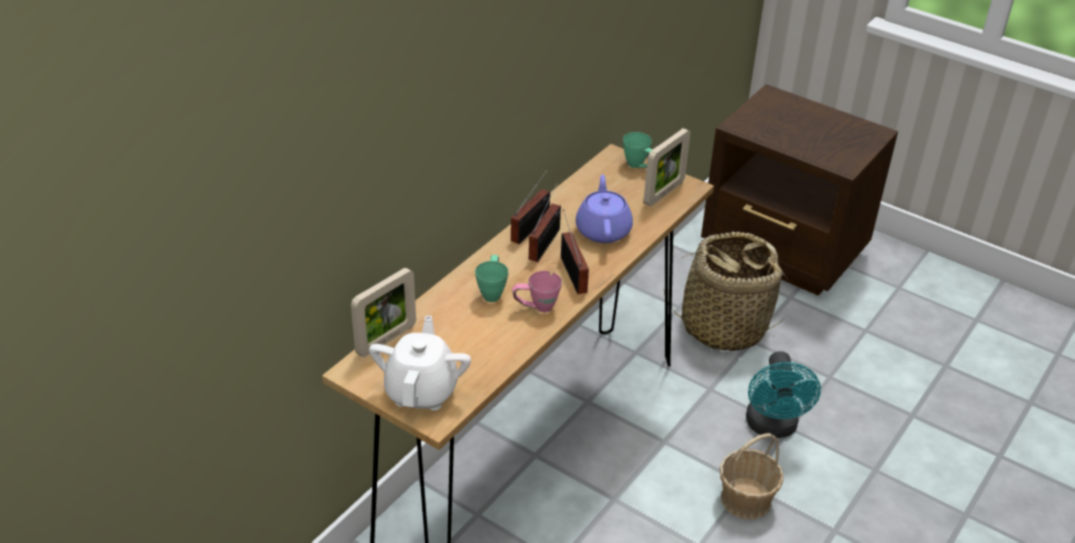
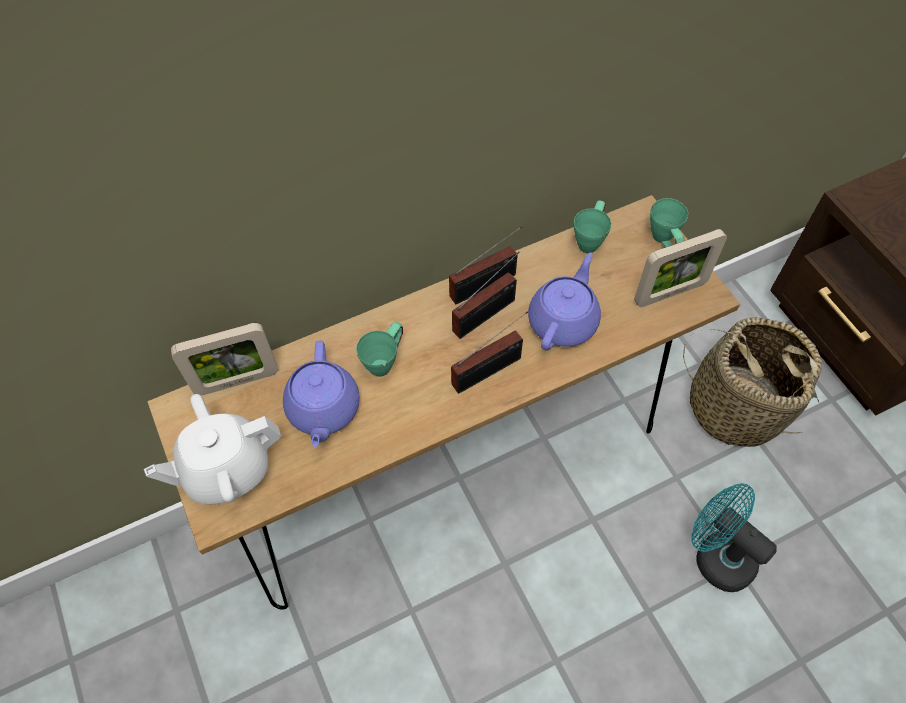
camera: 30 degrees right, 20 degrees up
white teapot [369,315,471,410] -> white teapot turned 150 degrees counterclockwise [144,394,281,504]
pink mug [512,271,562,312] -> none
radio [561,209,589,294] -> radio turned 45 degrees clockwise [451,312,528,394]
basket [719,433,783,520] -> none
turquoise fan [746,351,821,438] -> turquoise fan turned 105 degrees clockwise [691,483,777,592]
none -> purple teapot [283,341,360,447]
none -> green mug [574,201,611,253]

